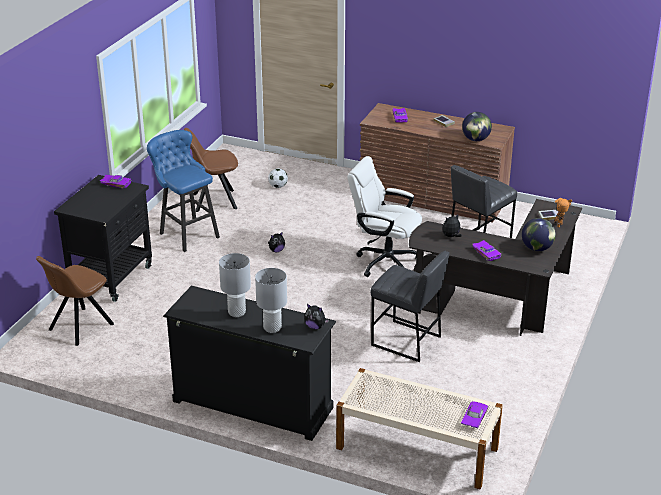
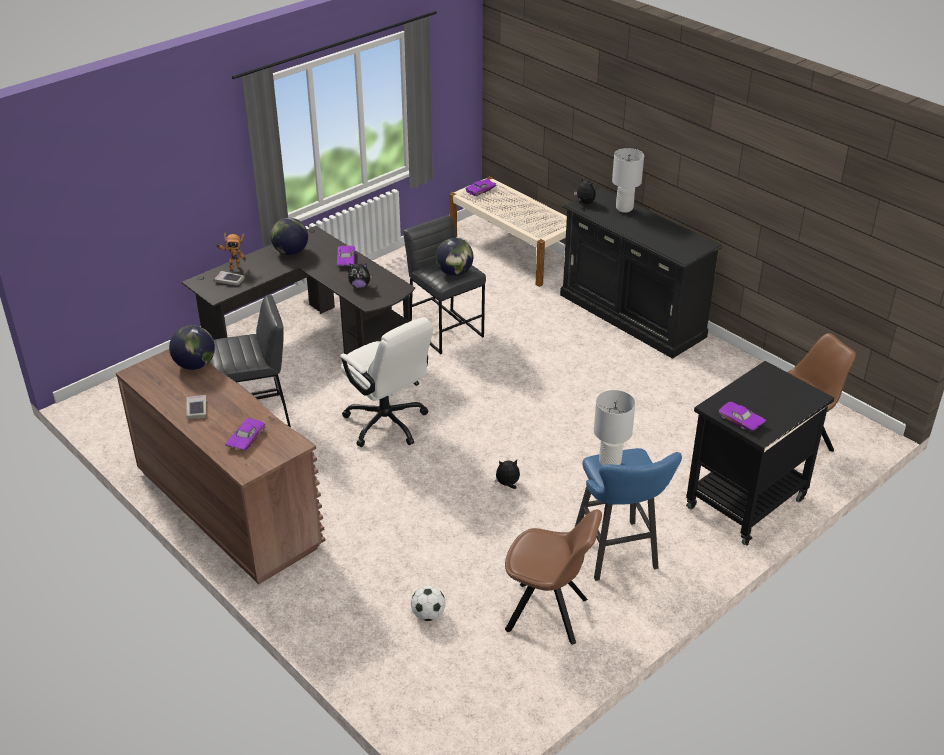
camera: 155 degrees left, 5 degrees up
grey table lamp [219,253,251,317] -> grey table lamp moved to [594,390,636,465]
none -> globe [436,238,473,276]

